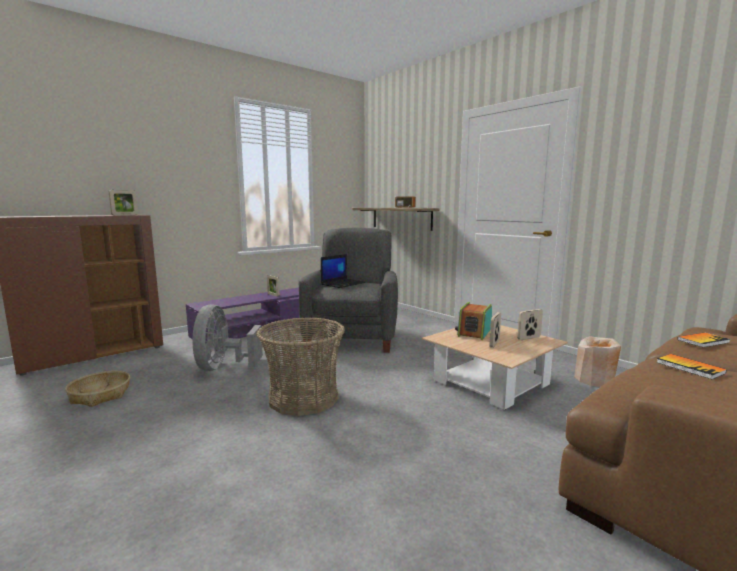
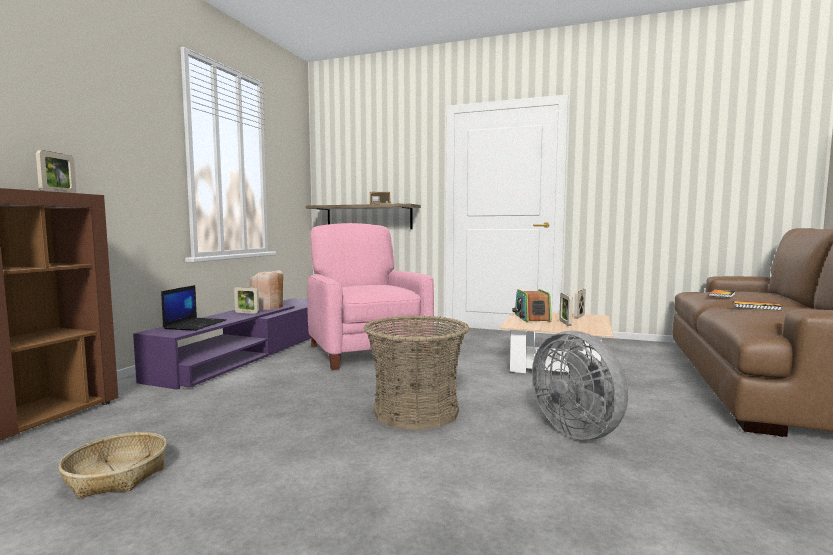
camera: 30 degrees left, 5 degrees down
grey fan [192,304,263,371] -> grey fan moved to [532,331,628,440]
grey armchair [299,227,398,353] -> pink armchair [307,223,434,370]
laptop [321,254,366,288] -> laptop moved to [161,285,227,331]
beige vase [574,336,621,387] -> beige vase moved to [249,270,283,310]

